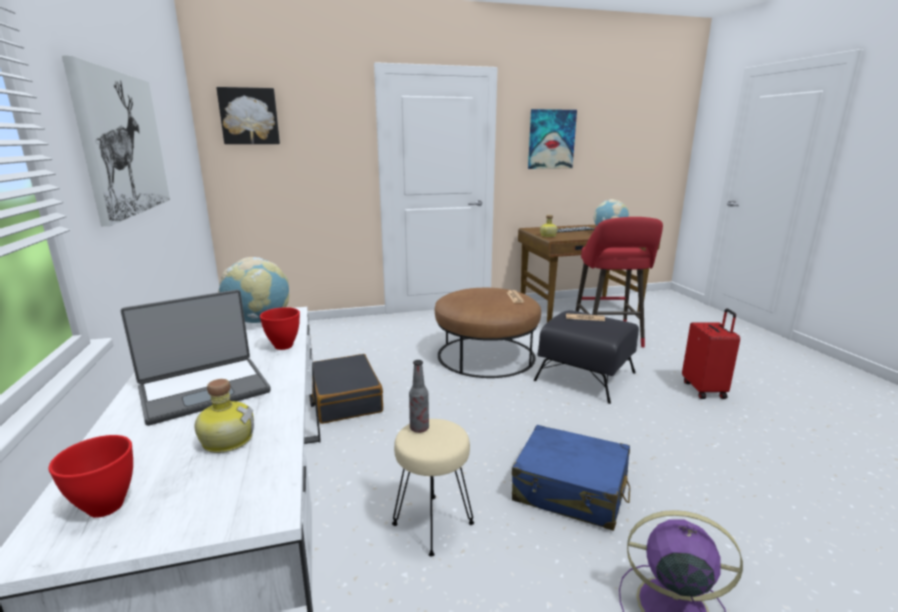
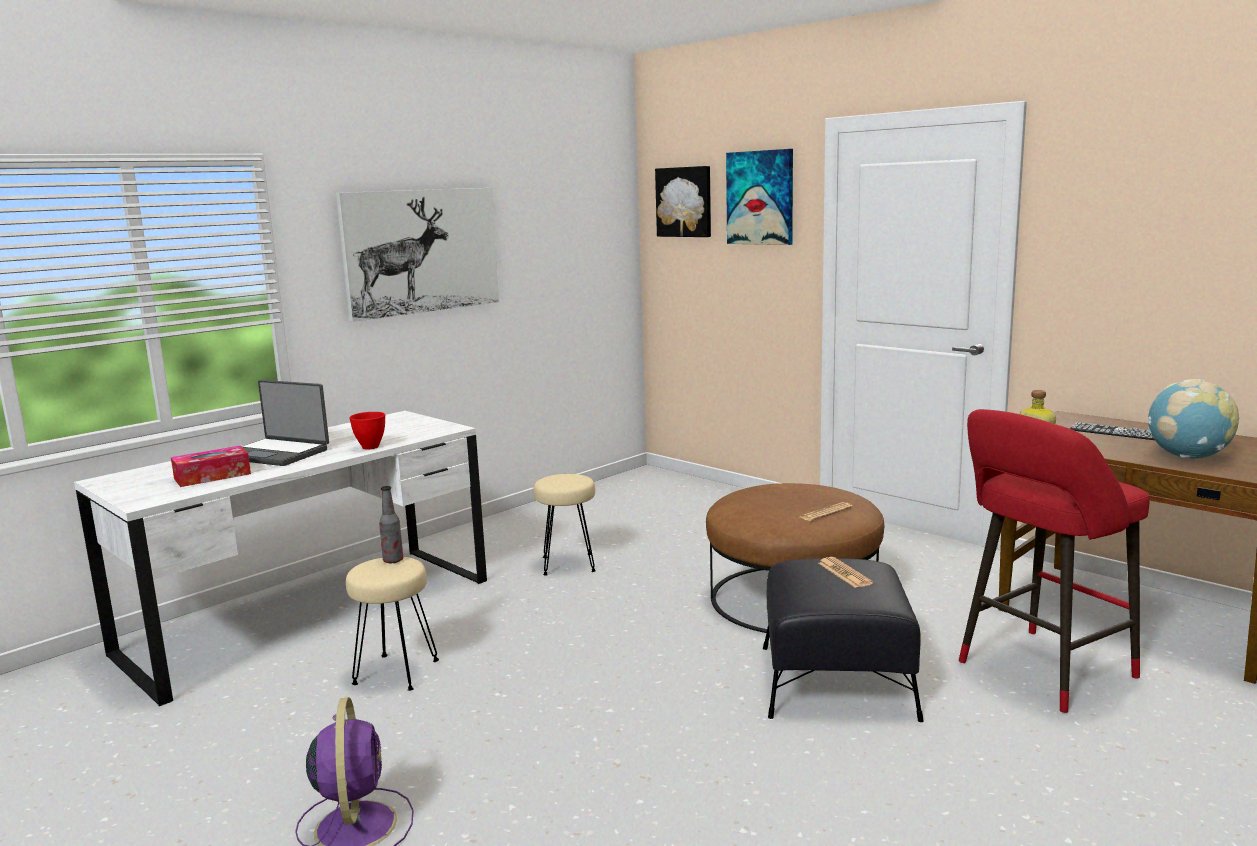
camera: 60 degrees right, 5 degrees down
red bowl [48,435,133,518] -> none
bottle [194,379,254,453] -> tissue box [171,446,251,487]
globe [218,257,289,323] -> none
black suitcase [309,354,383,424] -> beige stool [534,474,596,576]
blue suitcase [512,425,630,531] -> none
picture [528,109,577,169] -> picture moved to [726,149,793,245]
red suitcase [682,309,740,399] -> none

